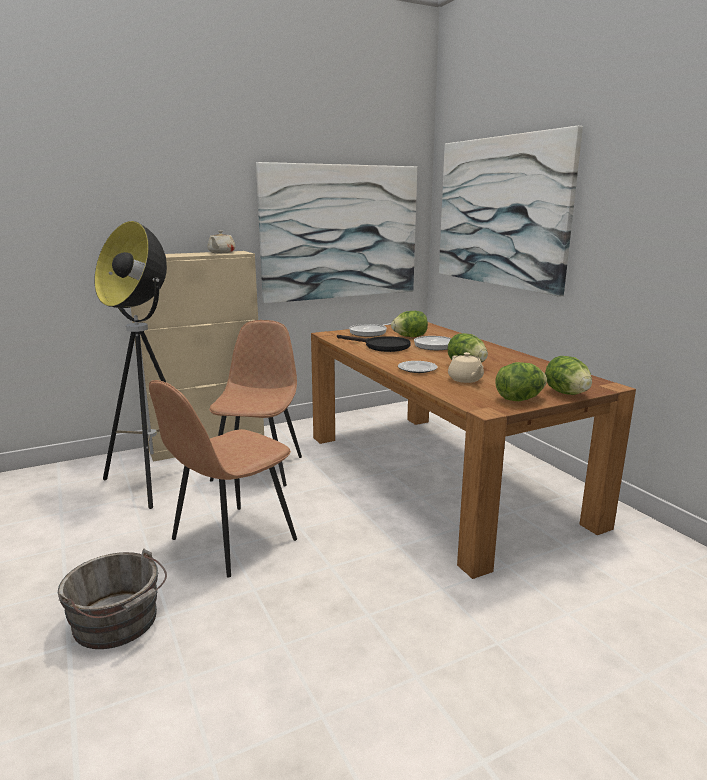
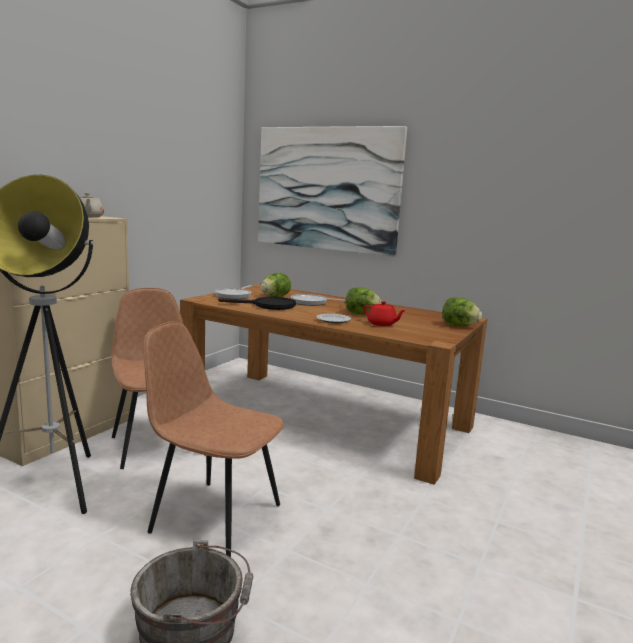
camera: 35 degrees left, 5 degrees down
brown chair [149,380,297,578] -> brown chair turned 105 degrees clockwise [143,321,284,557]
picture [256,162,417,303] -> none
beige teapot [448,352,484,383] -> red teapot [363,301,406,326]
lettuce [495,362,547,401] -> none

